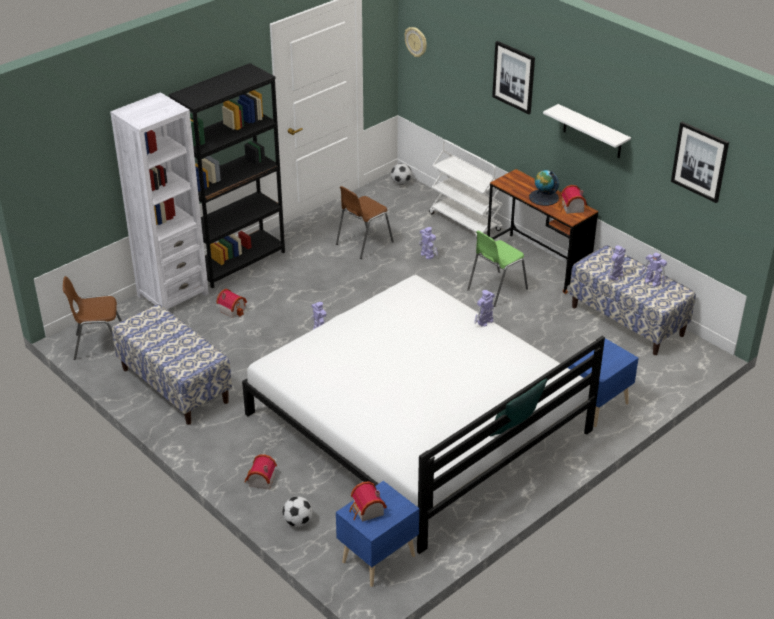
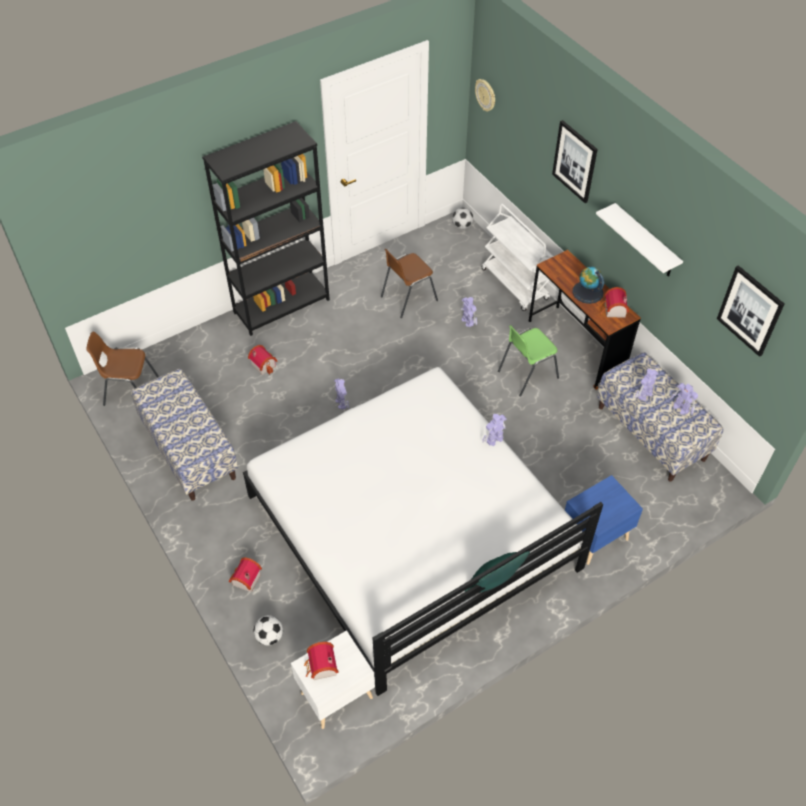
camera: 10 degrees right, 15 degrees up
white bookcase [110,92,209,310] -> none
blue nightstand [336,481,419,587] -> white nightstand [291,630,375,729]

